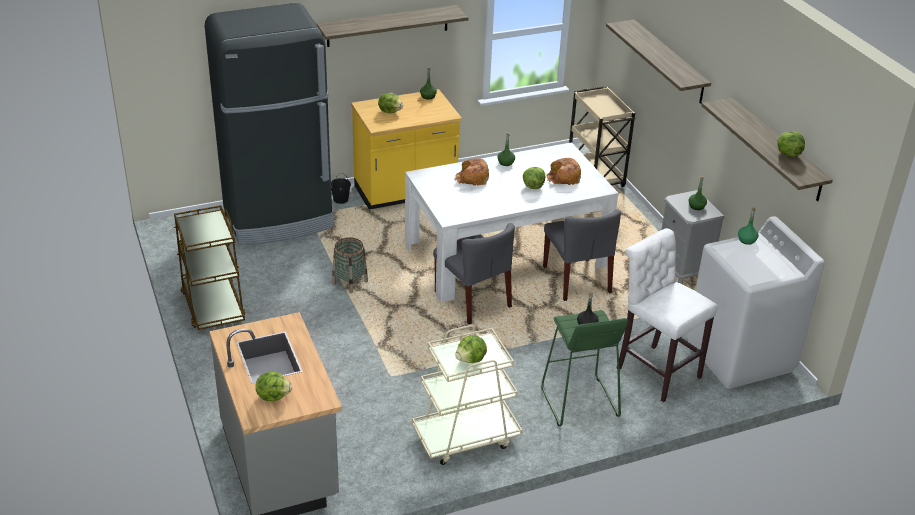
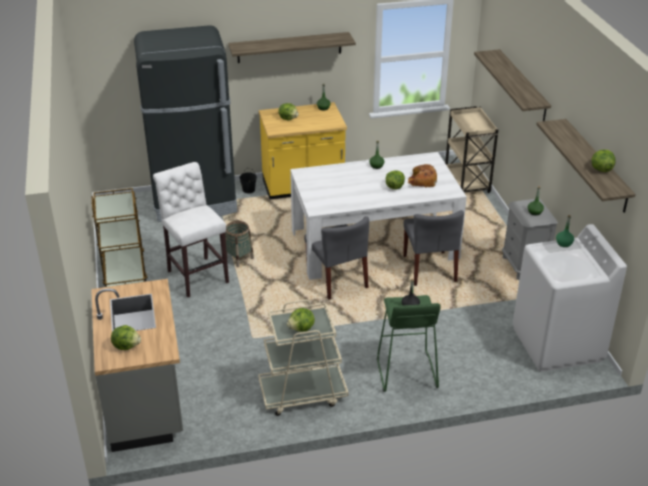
camera: 10 degrees right, 0 degrees up
bread [454,158,489,186] -> none
white stool [619,228,718,402] -> white stool moved to [153,162,229,297]

